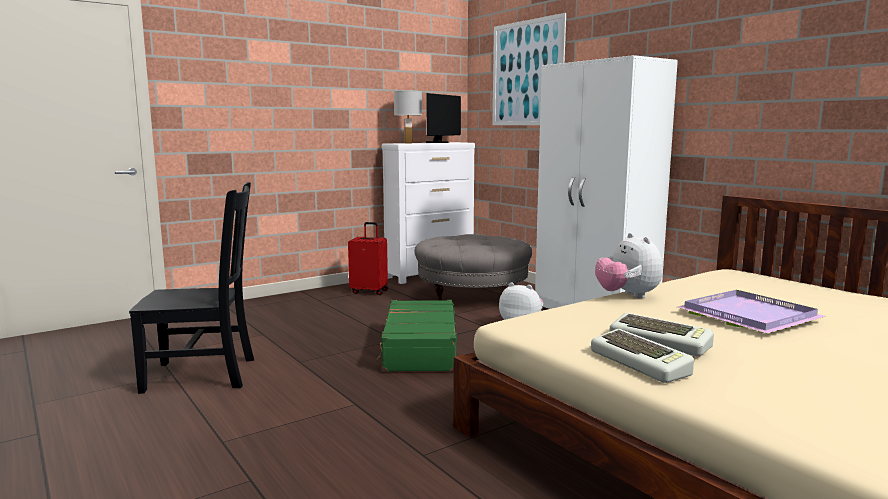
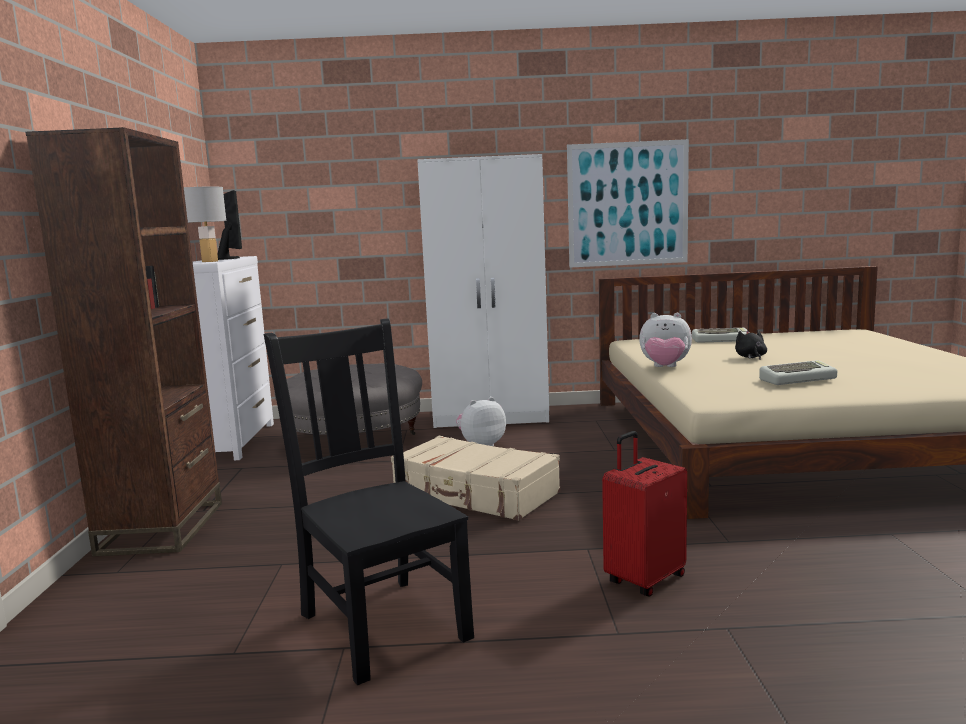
camera: 55 degrees left, 0 degrees up
black chair [129,182,254,394] -> black chair turned 60 degrees counterclockwise [264,318,474,685]
red suitcase [348,222,388,295] -> red suitcase moved to [602,431,687,597]
green suitcase [377,300,457,372] -> beige suitcase [391,436,560,521]
picture [492,13,566,125] -> picture moved to [567,139,689,268]
keyboard [591,329,694,383] -> keyboard moved to [692,328,748,343]
purple tray [677,290,826,333] -> black plush toy [735,330,767,360]
none -> brown bookcase [25,127,222,556]

